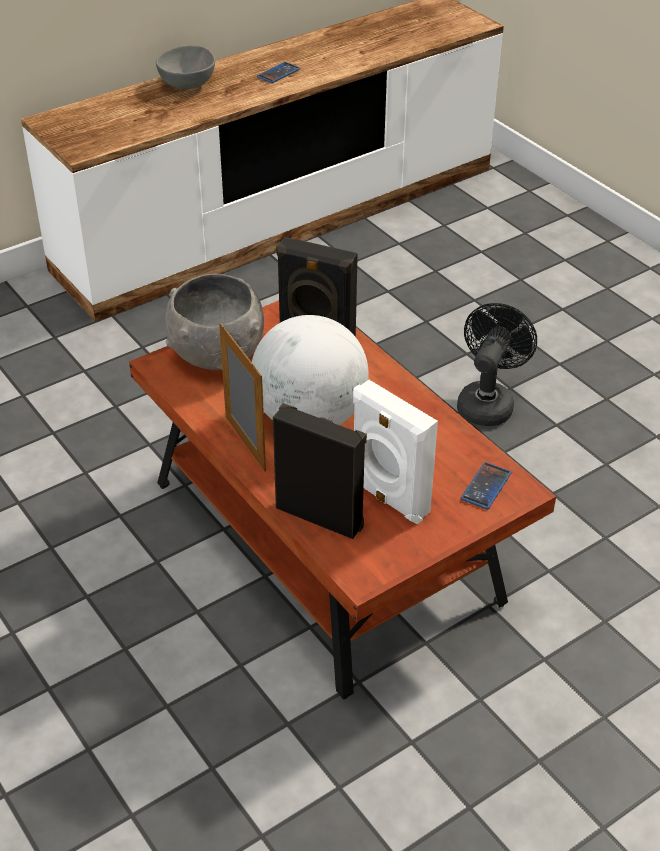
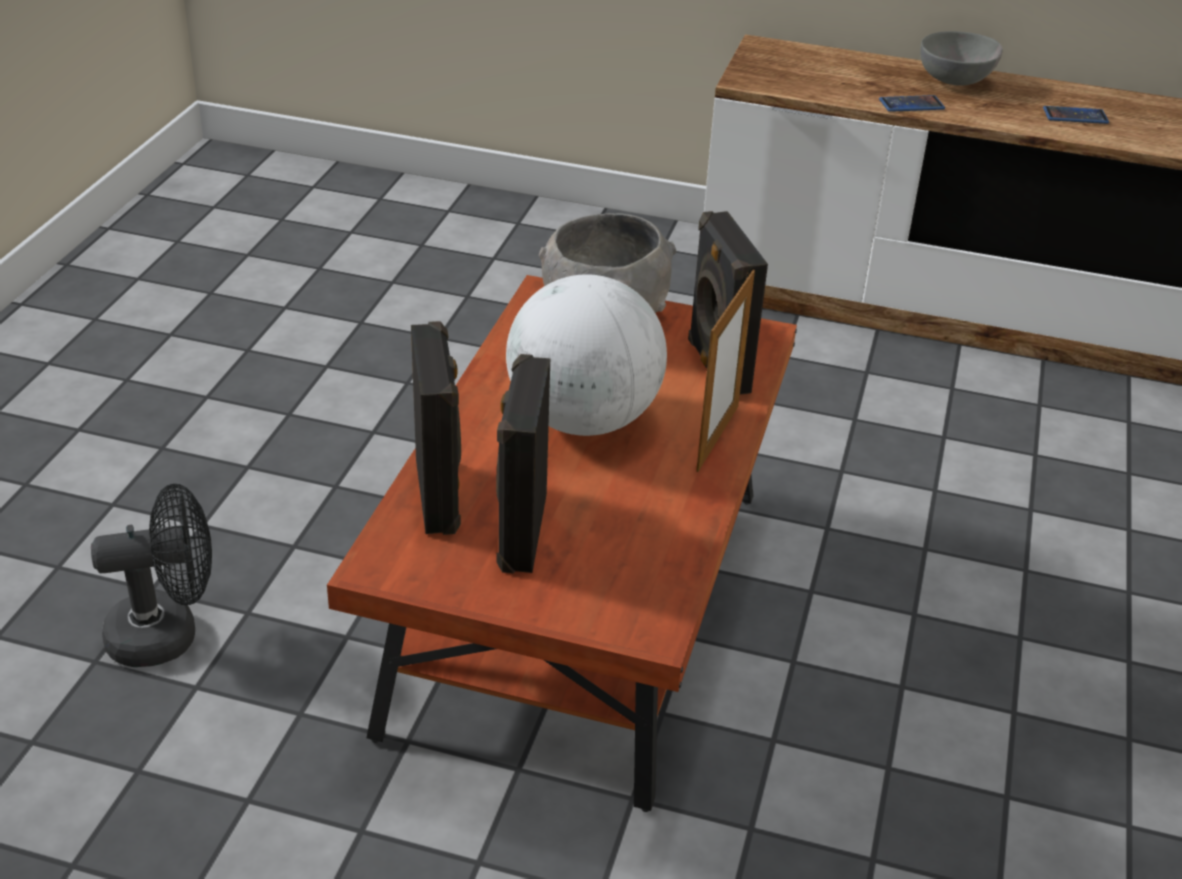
camera: 50 degrees right, 5 degrees down
picture frame [219,323,266,471] -> picture frame moved to [696,270,755,472]
white speaker [353,380,438,524] -> black speaker [496,354,550,573]
black fan [457,303,537,426] -> black fan moved to [91,484,212,667]
phone [461,462,512,509] -> phone moved to [879,95,945,112]

